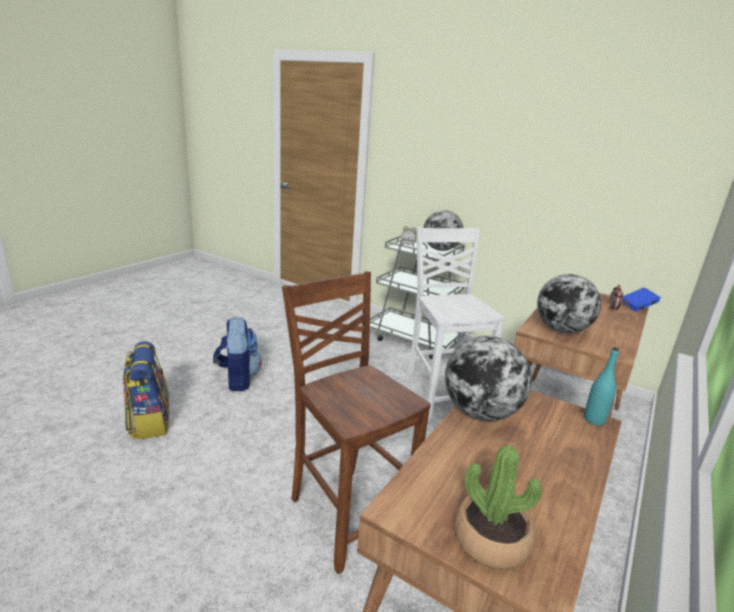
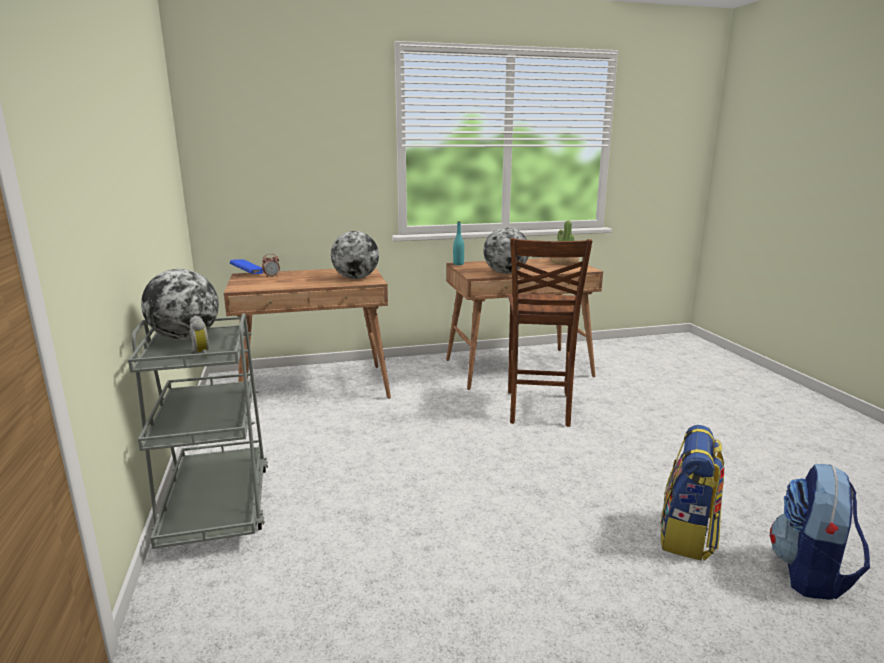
camera: 135 degrees left, 5 degrees down
backpack [213,316,262,391] -> backpack moved to [770,464,870,600]
white chair [406,227,505,422] -> none

